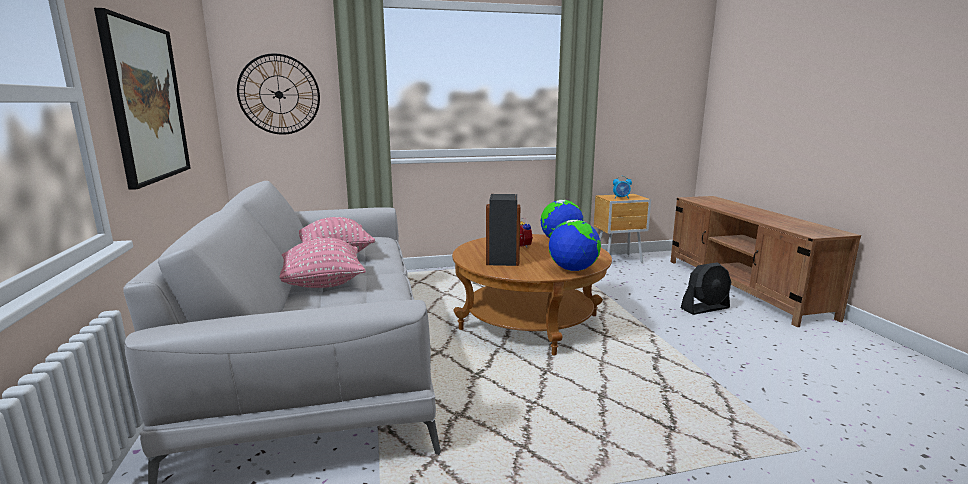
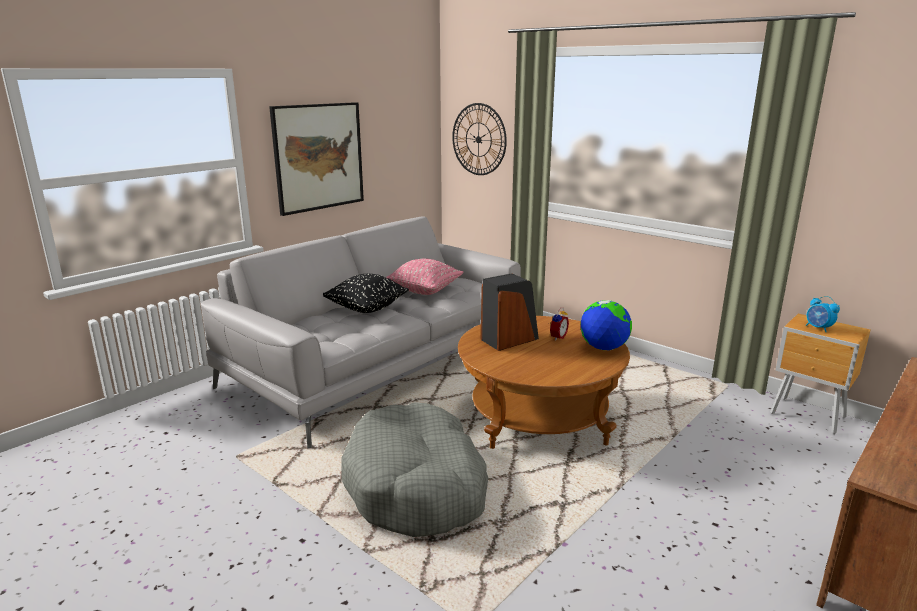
camera: 55 degrees right, 5 degrees up
pink pillow [279,238,366,288] -> black pillow [323,274,409,313]
globe [549,220,601,271] -> none
black fan [681,262,731,315] -> none
none -> grey dog bed [341,402,488,537]

